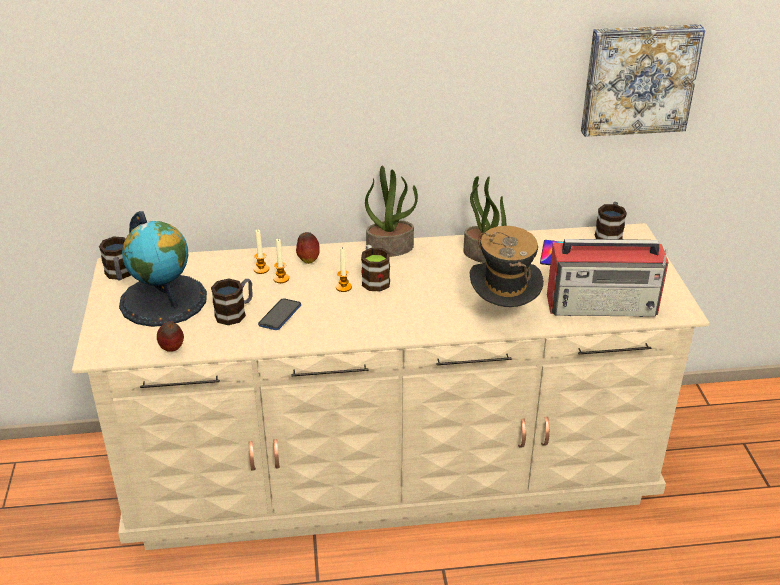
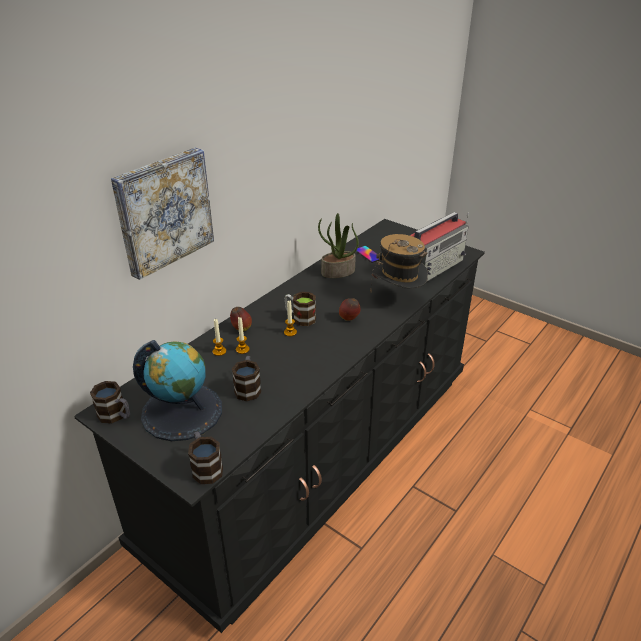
camera: 45 degrees left, 0 degrees up
beige dresser [72,223,710,550] -> black dresser [74,219,485,633]
apple [157,321,184,352] -> apple moved to [339,298,361,321]
phone [258,298,301,330] -> none
potted plant [365,166,418,257] -> none
picture [581,24,706,137] -> picture moved to [111,148,214,280]
mug [595,202,627,239] -> mug moved to [188,431,223,484]

